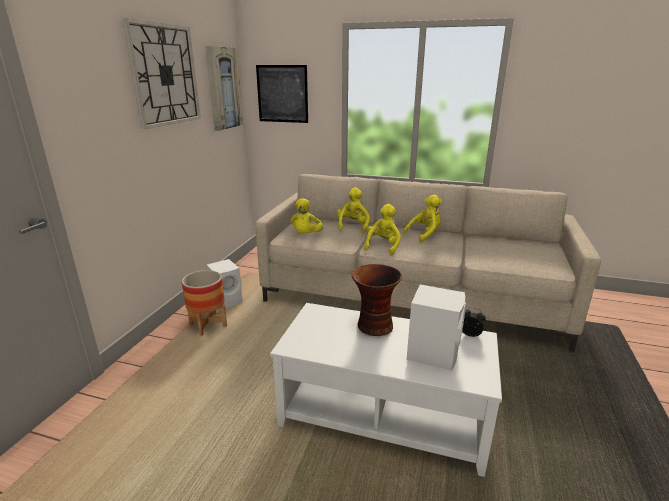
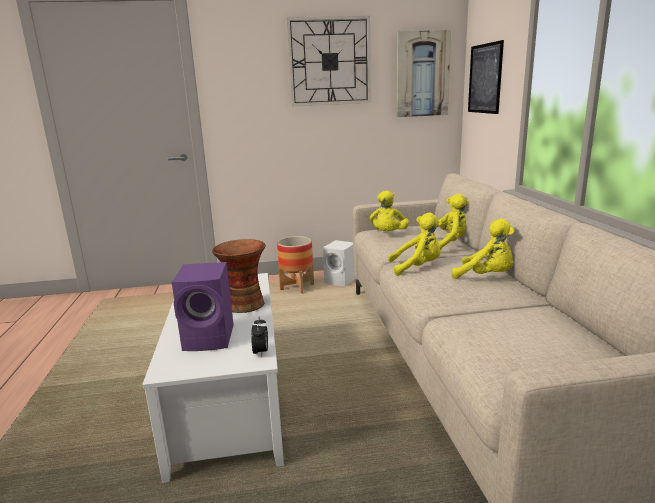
camera: 65 degrees right, 5 degrees down
yellow plush toy [290,199,323,234] -> yellow plush toy turned 60 degrees counterclockwise [370,191,409,231]
white speaker [407,285,466,371] -> purple speaker [172,262,234,351]

